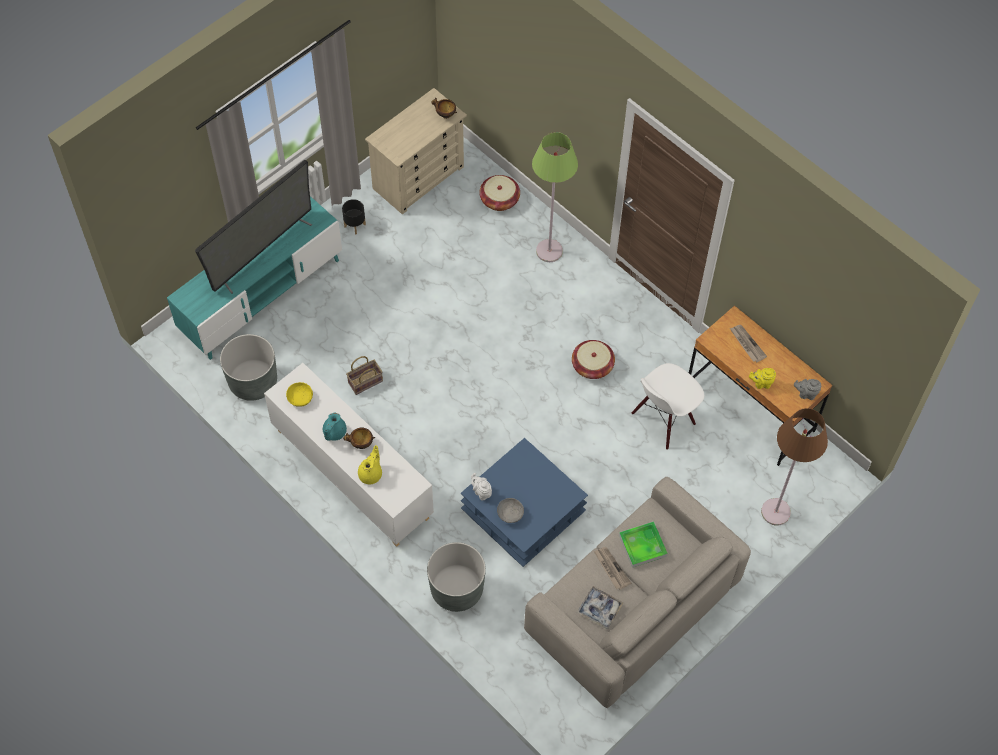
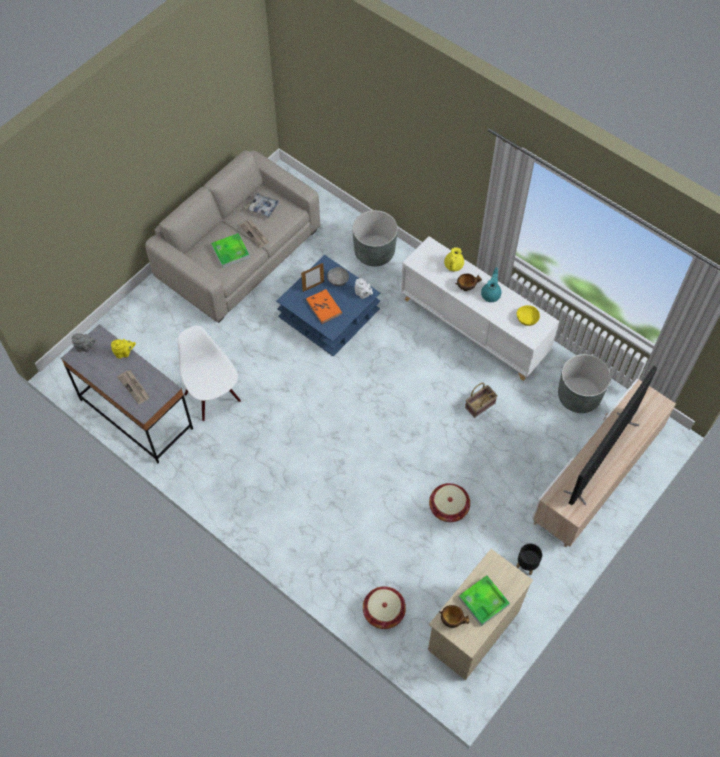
camera: 175 degrees right, 0 degrees up
turquoise tv stand [167,196,342,360] -> beige tv stand [532,379,676,547]
green floor lamp [532,132,578,262] -> none
basket [572,340,615,379] -> basket moved to [429,483,470,522]
white chair [632,363,704,450] -> white chair turned 75 degrees counterclockwise [178,326,241,421]
brown desk [689,305,833,466] -> grey desk [61,324,193,463]
brown floor lamp [761,408,828,526] -> none
none -> picture frame [301,263,324,292]
none -> orange book [306,289,342,324]
none -> tray [458,575,510,626]

